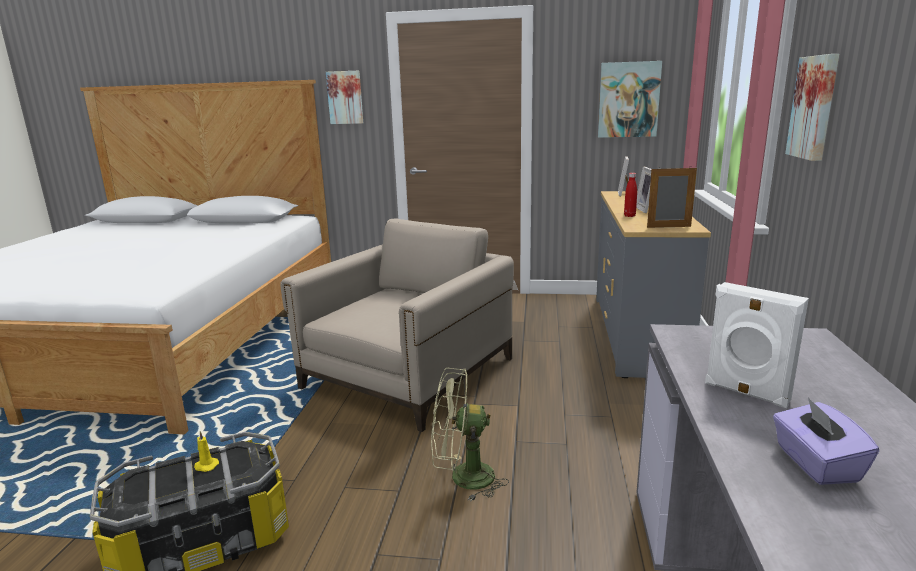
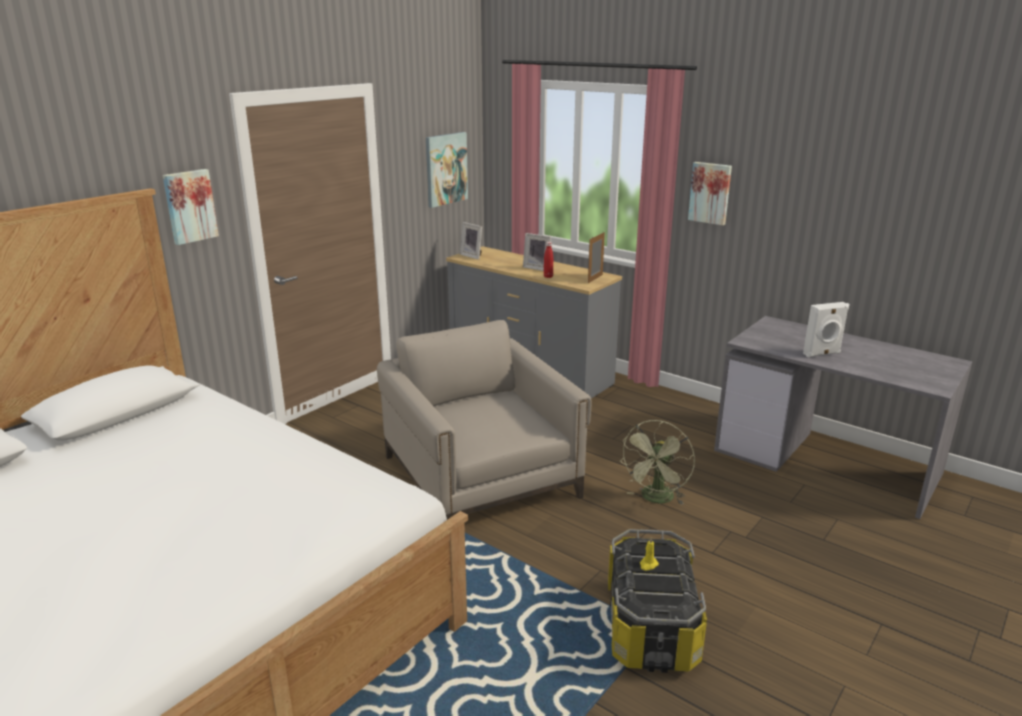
camera: 60 degrees left, 5 degrees up
purple tissue box [773,397,879,485] -> none

